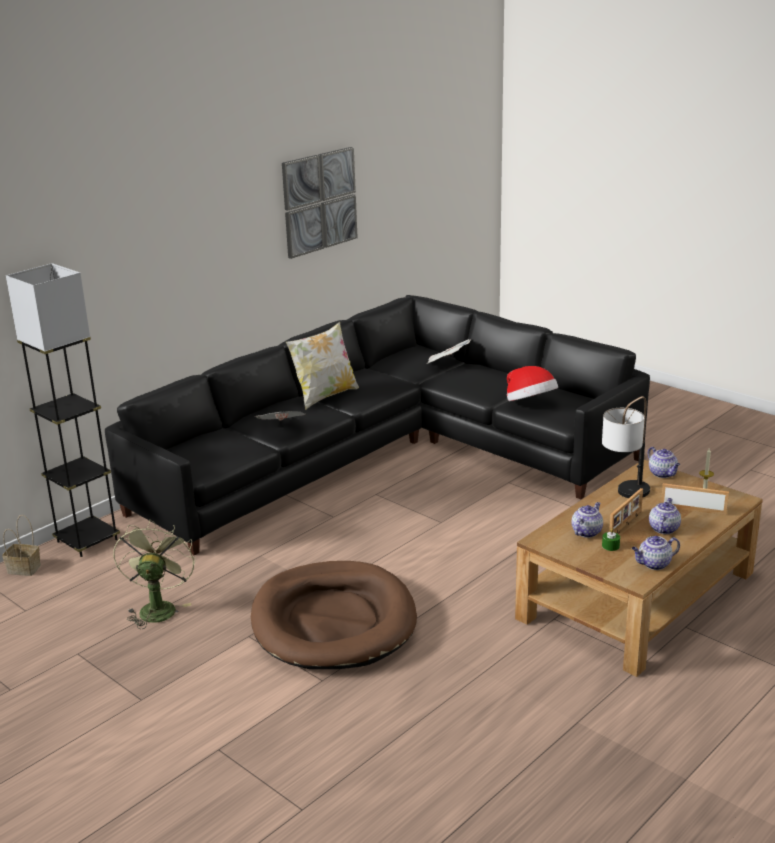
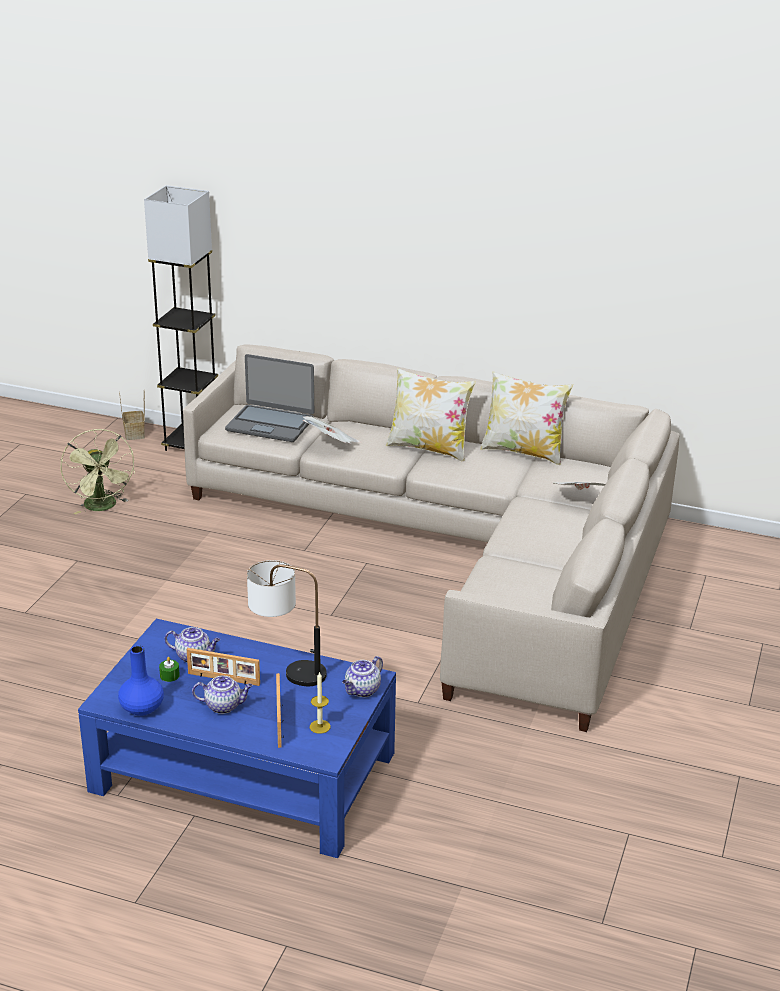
camera: 65 degrees right, 5 degrees up
black sofa [105,295,650,555] -> beige sofa [183,345,680,732]
green fan [113,520,196,629] -> green fan turned 90 degrees clockwise [61,429,135,515]
brown dog bed [251,561,417,669] -> none
picture [282,147,358,259] -> none
hat [507,366,558,401] -> none
brown coffee table [515,460,763,677] -> blue coffee table [78,619,396,858]
teapot [631,536,680,570] -> blue vase [118,645,164,716]
none -> laptop [225,354,314,442]
none -> pillow [480,371,573,465]

